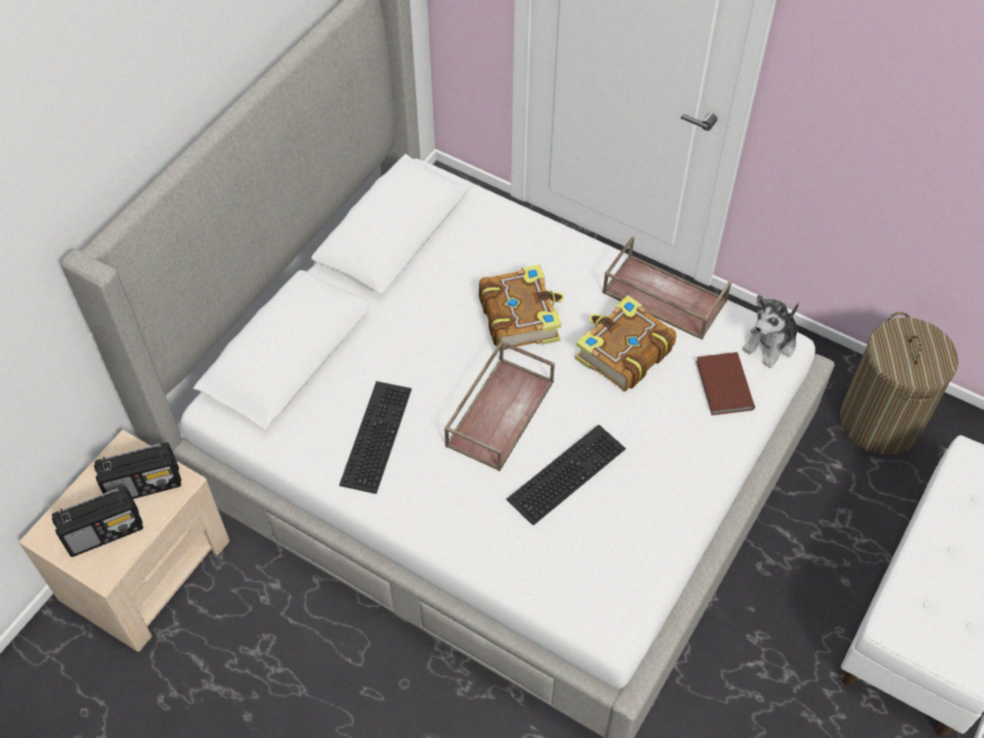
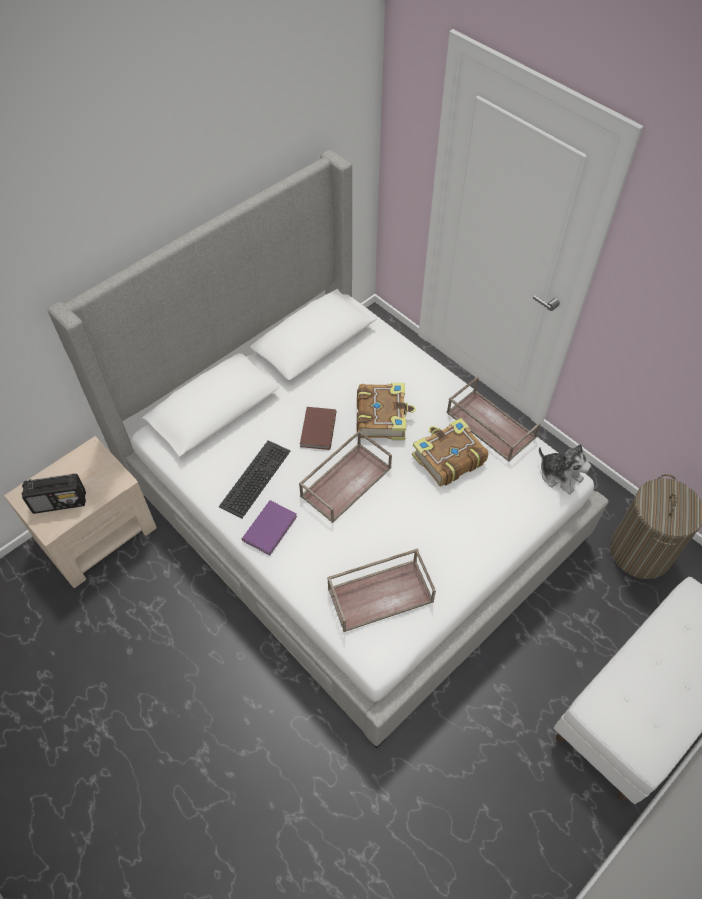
camera: 15 degrees right, 0 degrees up
radio [94,442,181,499] -> none
keyboard [506,424,626,526] -> none
brown book [696,352,755,415] -> brown book moved to [300,407,337,450]
plush toy [742,295,799,368] -> plush toy turned 105 degrees counterclockwise [539,444,591,495]
none -> purple book [242,500,297,556]
none -> brown tray [327,548,436,632]

